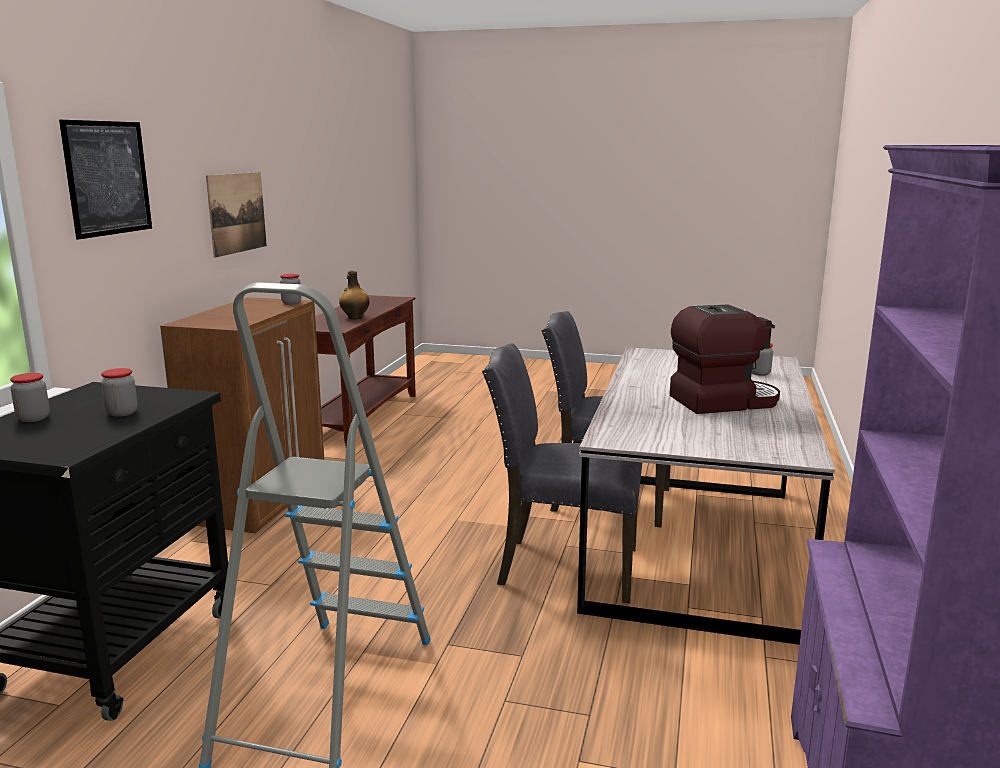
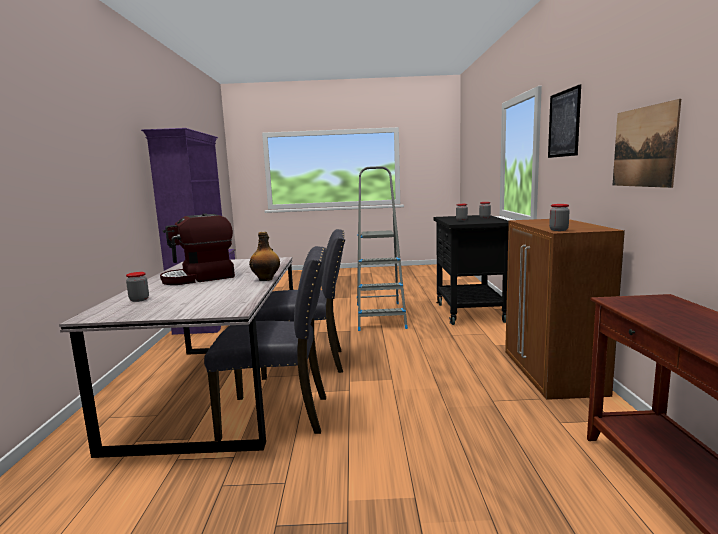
camera: 165 degrees right, 5 degrees down
bottle [339,271,370,319] -> bottle moved to [249,232,280,281]

